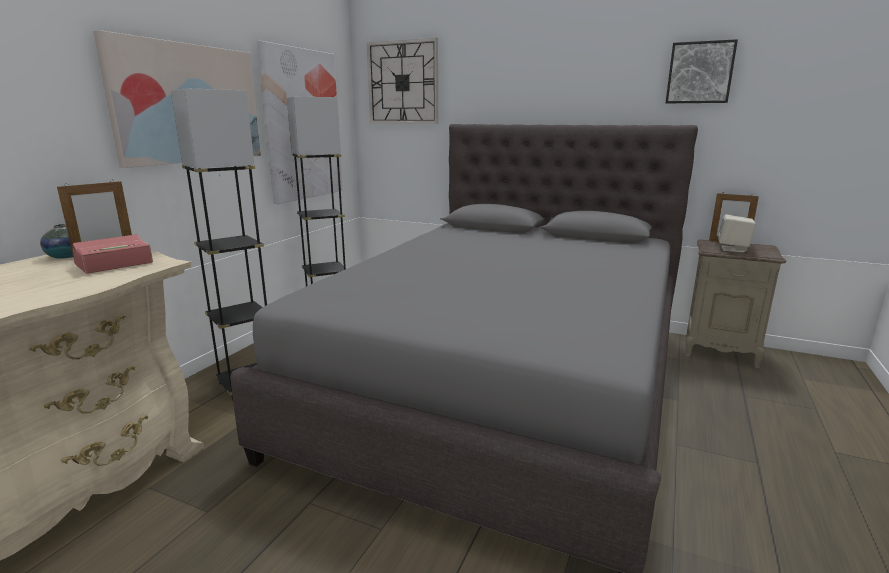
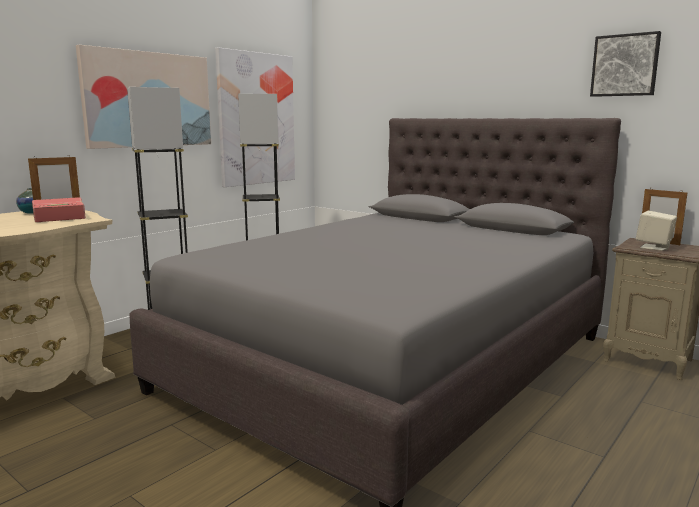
camera: 15 degrees right, 5 degrees down
wall clock [367,38,438,124] -> none

